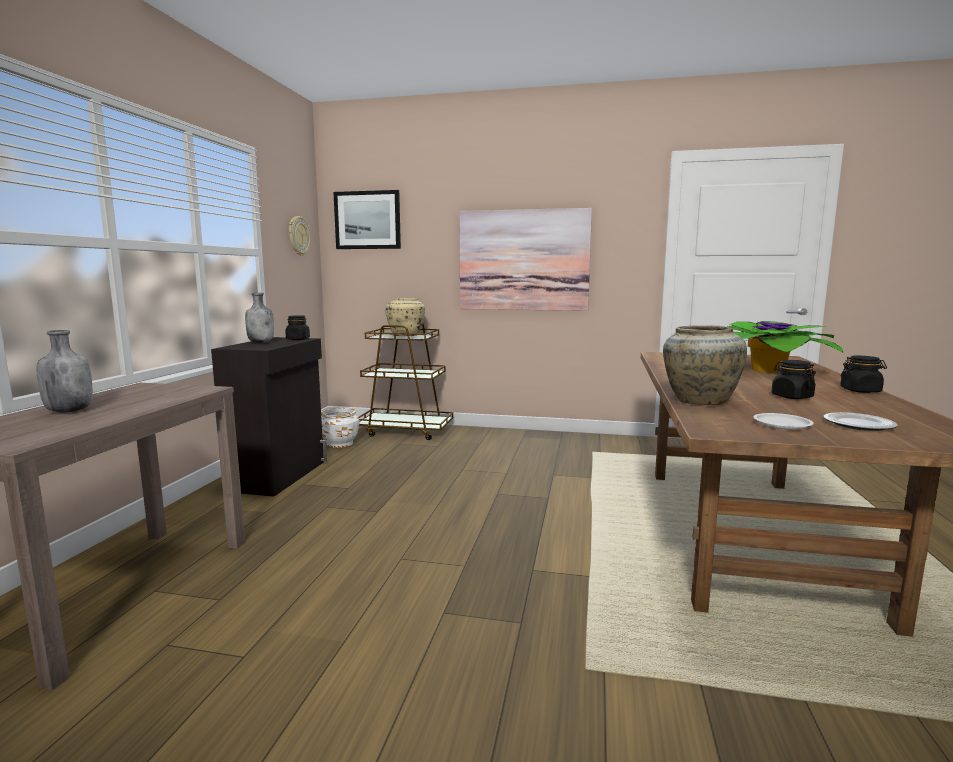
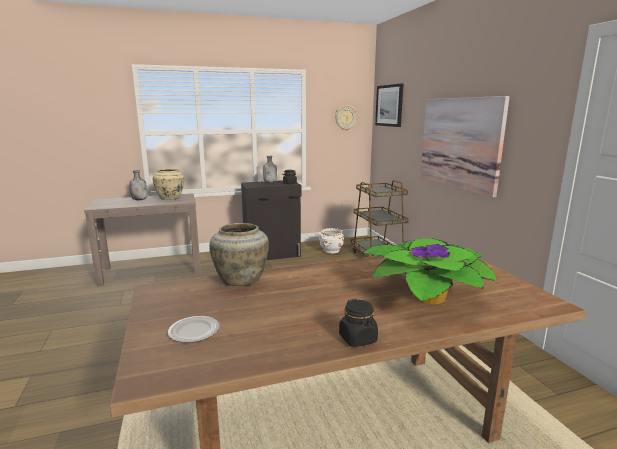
camera: 60 degrees right, 5 degrees up
beige vase [385,298,425,336] -> beige vase moved to [153,169,184,200]
white plate [753,413,814,430] -> none
black jar [771,360,816,399] -> none

